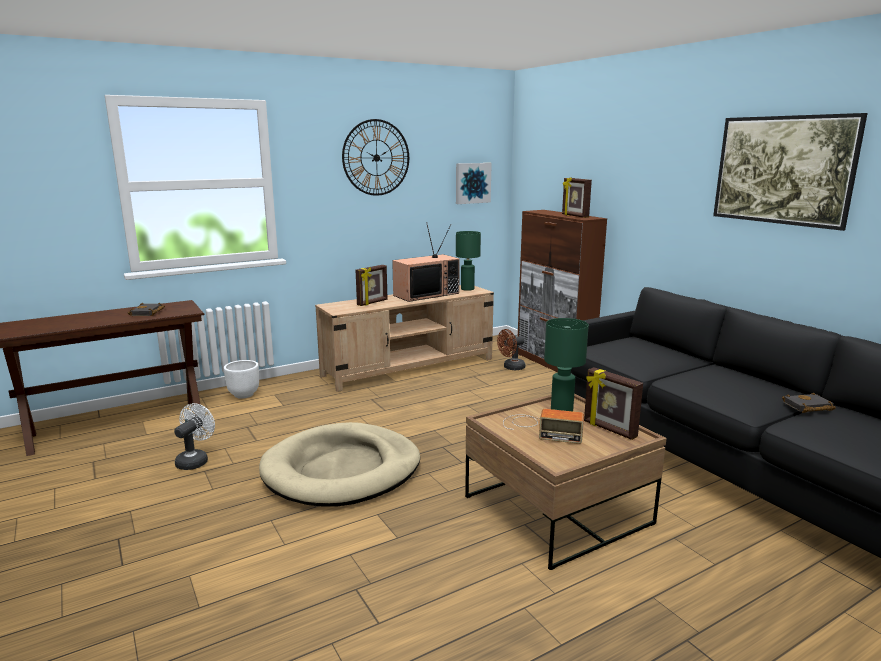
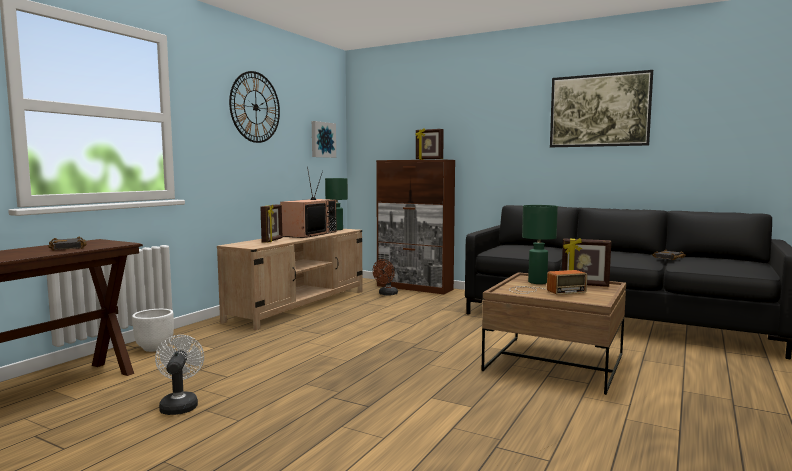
camera: 30 degrees left, 10 degrees down
beige dog bed [259,422,420,507] -> none

